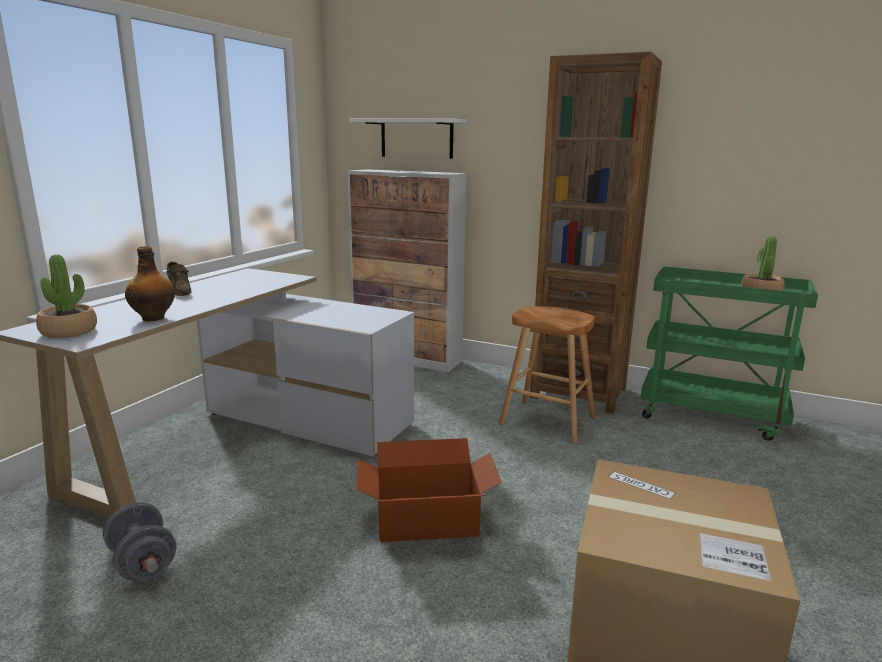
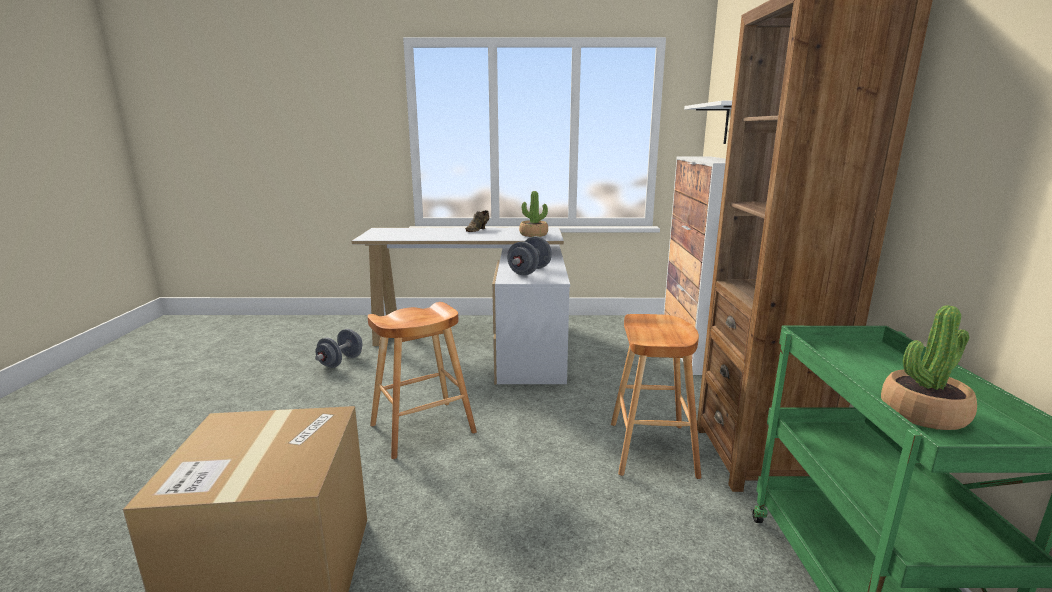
camera: 65 degrees right, 0 degrees up
potted plant [36,254,97,338] -> potted plant moved to [519,191,548,237]
bottle [125,246,175,321] -> none
cardboard box [357,438,502,542] -> brown stool [368,302,477,459]
none -> grey dumbbell [507,236,552,276]

